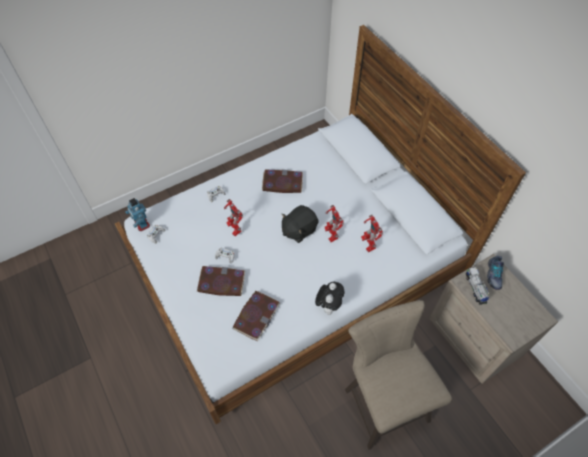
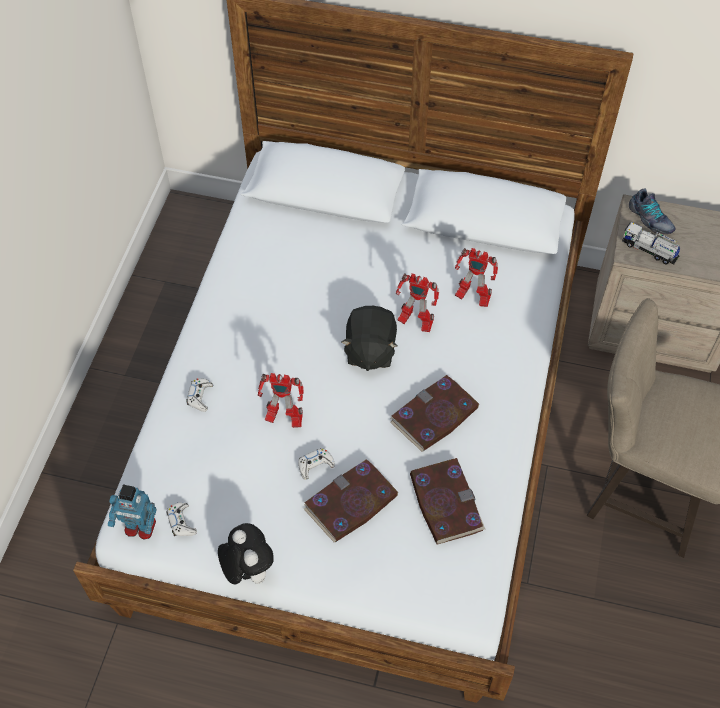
camera: 45 degrees left, 0 degrees up
book [262,169,303,193] -> book moved to [390,375,479,451]
plush toy [315,282,344,315] -> plush toy moved to [218,523,274,584]

